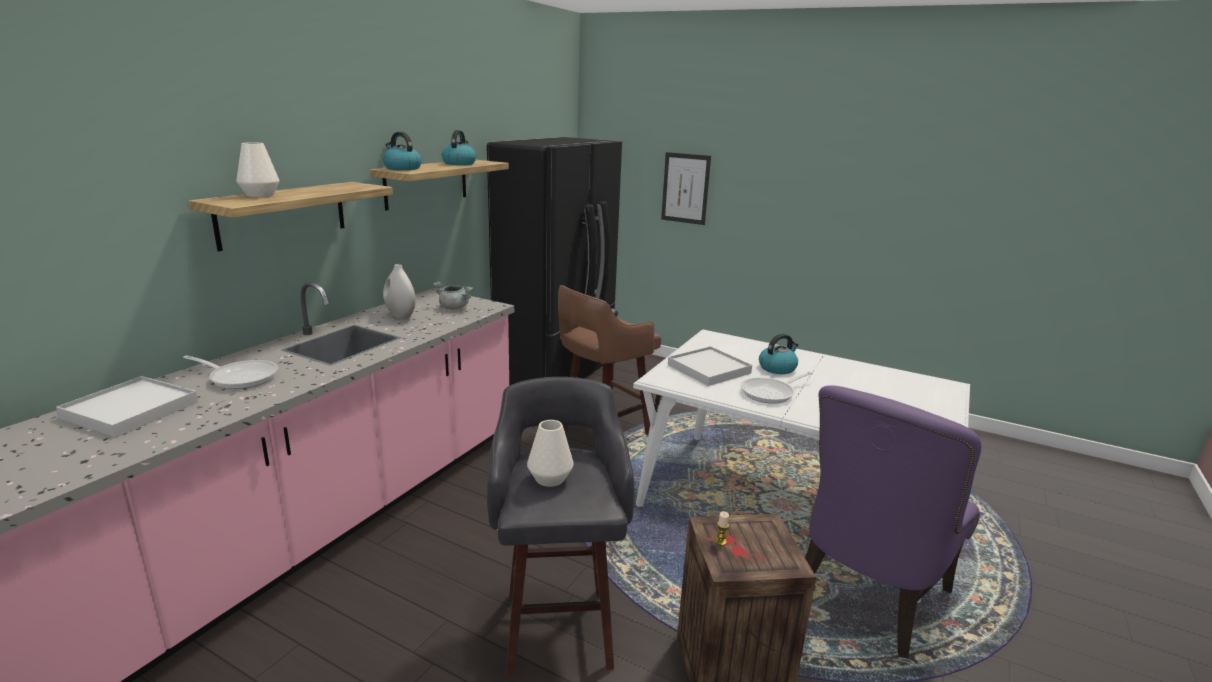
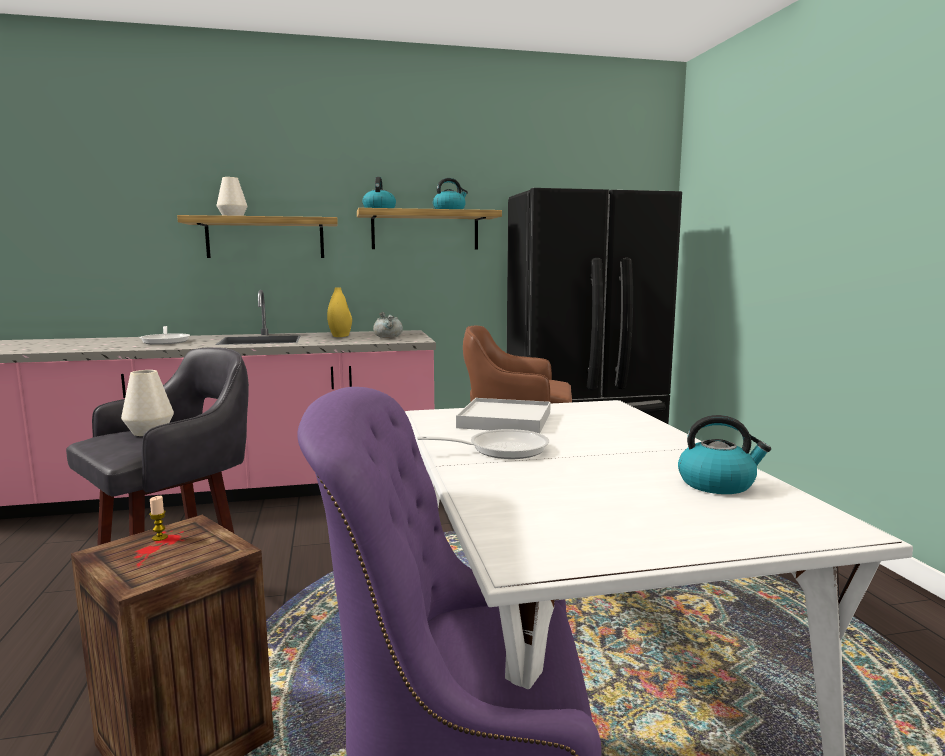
camera: 50 degrees right, 10 degrees down
white tray [56,376,198,437] -> none
white vase [383,264,416,319] -> yellow vase [327,287,352,337]
picture [661,152,711,225] -> none
frying pan [741,371,813,404] -> frying pan turned 150 degrees clockwise [417,429,549,459]
kettle [759,334,798,374] -> kettle moved to [678,415,771,494]

